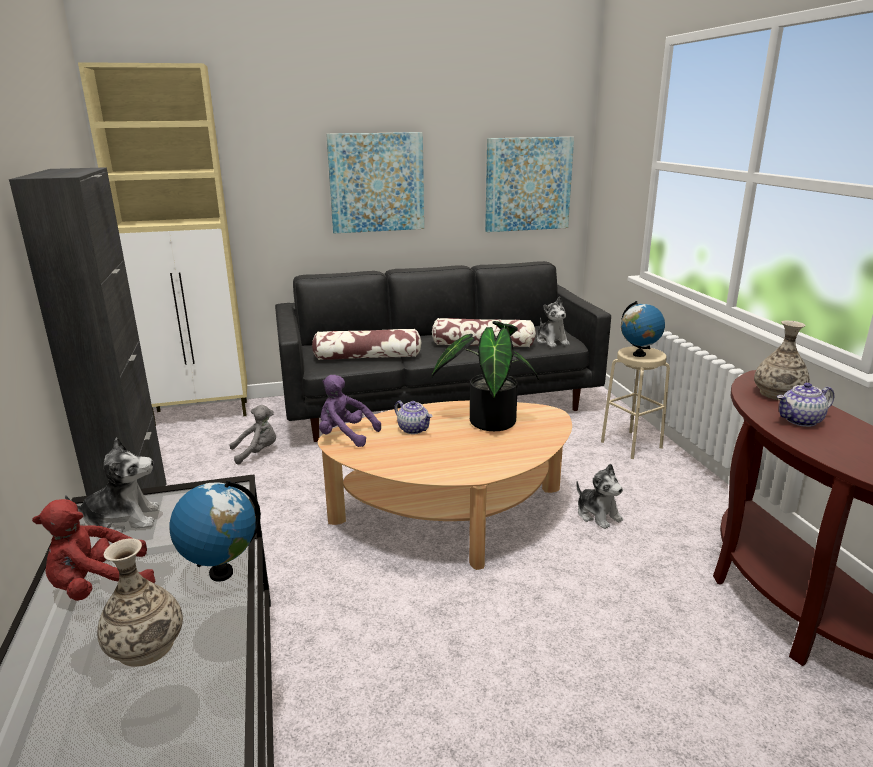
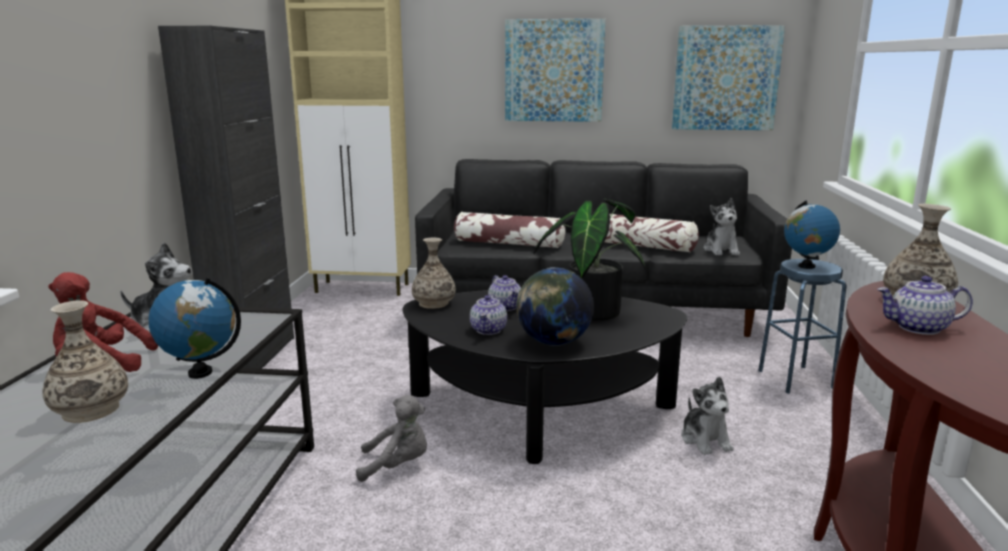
camera: 20 degrees right, 5 degrees down
grey plush toy [229,405,276,465] -> grey plush toy moved to [356,395,427,482]
beige coffee table [318,401,572,570] -> black coffee table [403,290,687,464]
purple plush toy [319,375,381,447] -> vase [412,238,456,309]
beige stool [601,346,670,459] -> blue stool [758,259,846,394]
none -> teapot [470,294,507,335]
none -> globe [517,267,594,346]

